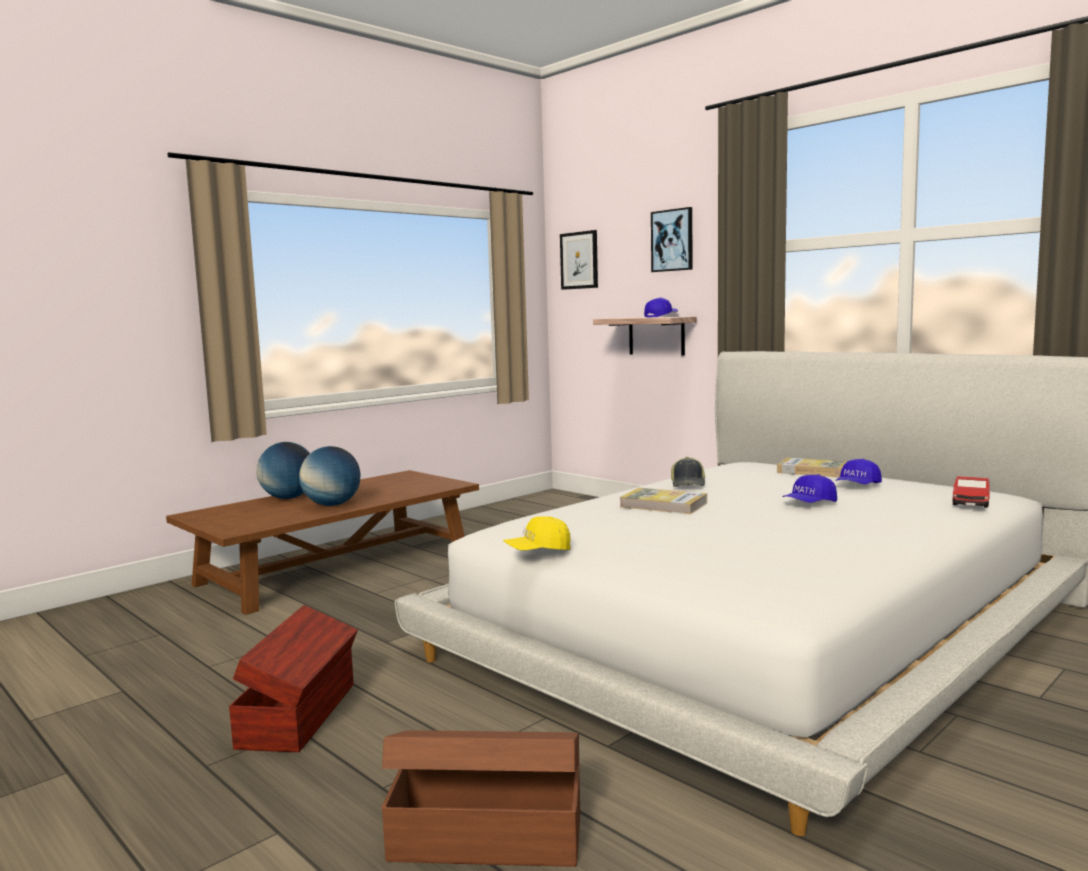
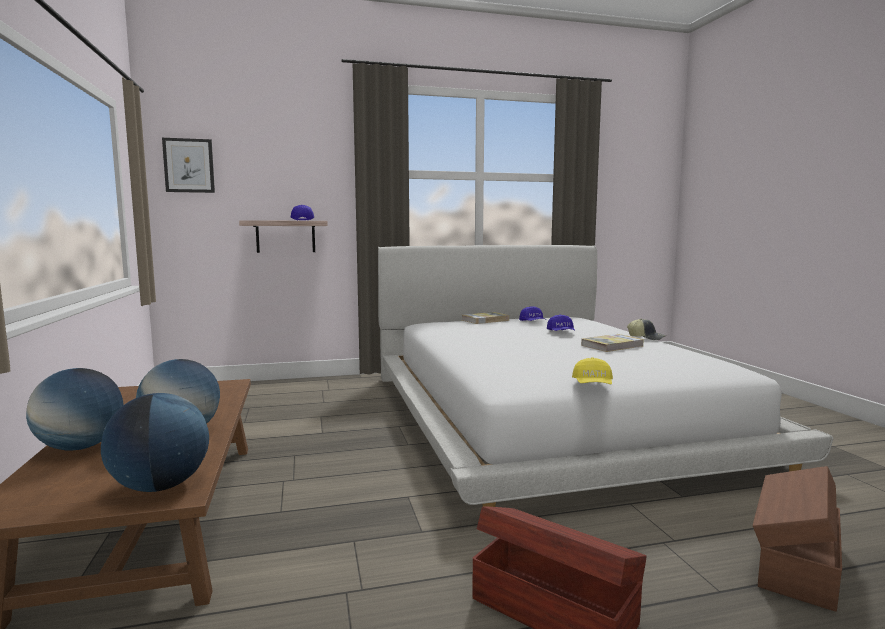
camera: 60 degrees left, 0 degrees up
book [620,488,707,514] -> book moved to [581,334,644,352]
picture [651,207,692,272] -> none
cap [671,457,705,487] -> cap moved to [627,319,666,340]
toy car [953,476,990,508] -> none
none -> globe [101,393,209,492]

